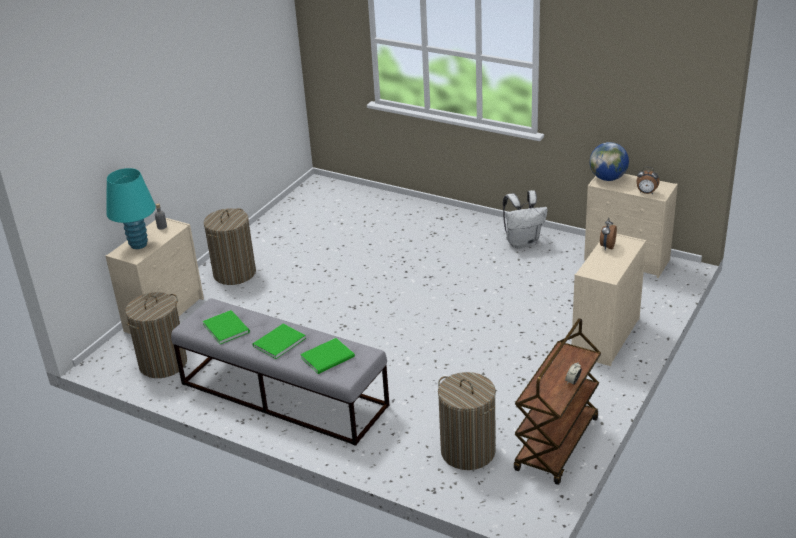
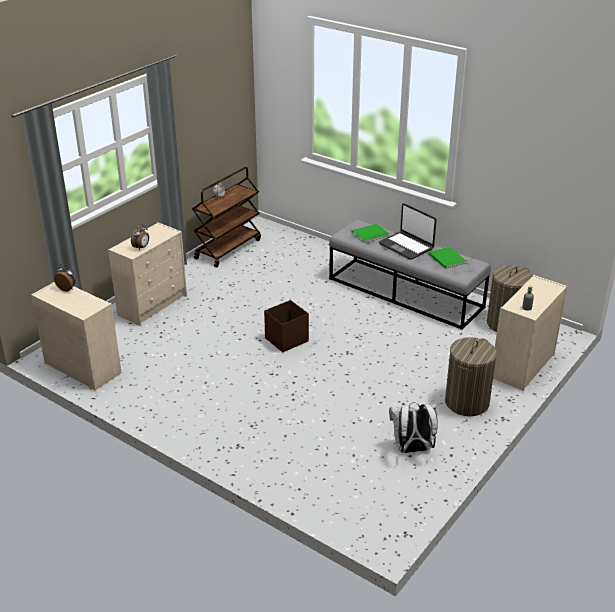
camera: 175 degrees left, 0 degrees up
turquoise table lamp [106,168,156,249] -> none
green book [252,324,306,359] -> laptop [379,203,437,259]
laundry basket [438,372,496,470] -> none
white backpack [503,190,548,248] -> white backpack moved to [389,402,438,453]
globe [590,142,629,181] -> none
none -> brown storage box [264,300,309,352]

